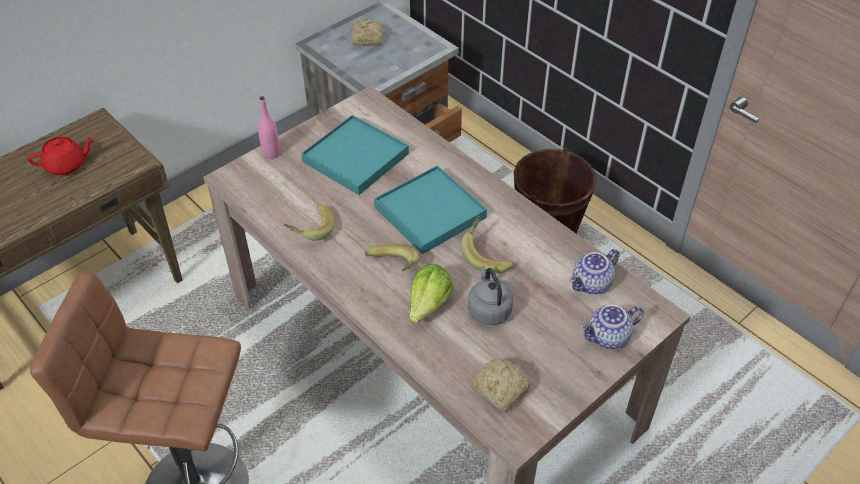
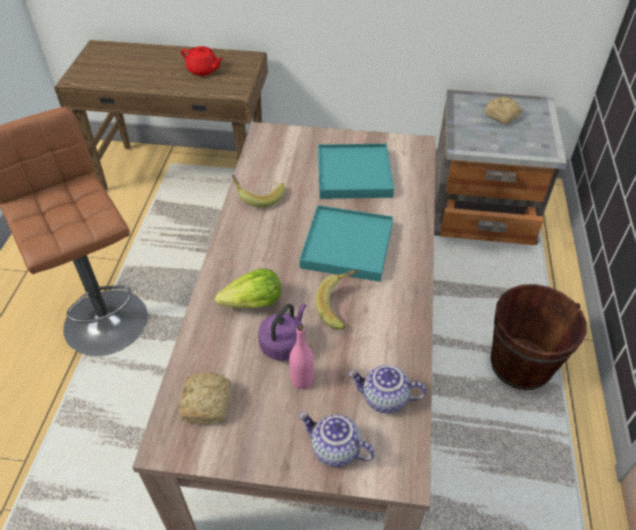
camera: 50 degrees right, 0 degrees up
pink bottle [258,96,280,159] -> pink bottle moved to [289,325,314,389]
banana [365,244,420,271] -> none
grey kettle [468,266,513,325] -> purple kettle [258,303,306,361]

